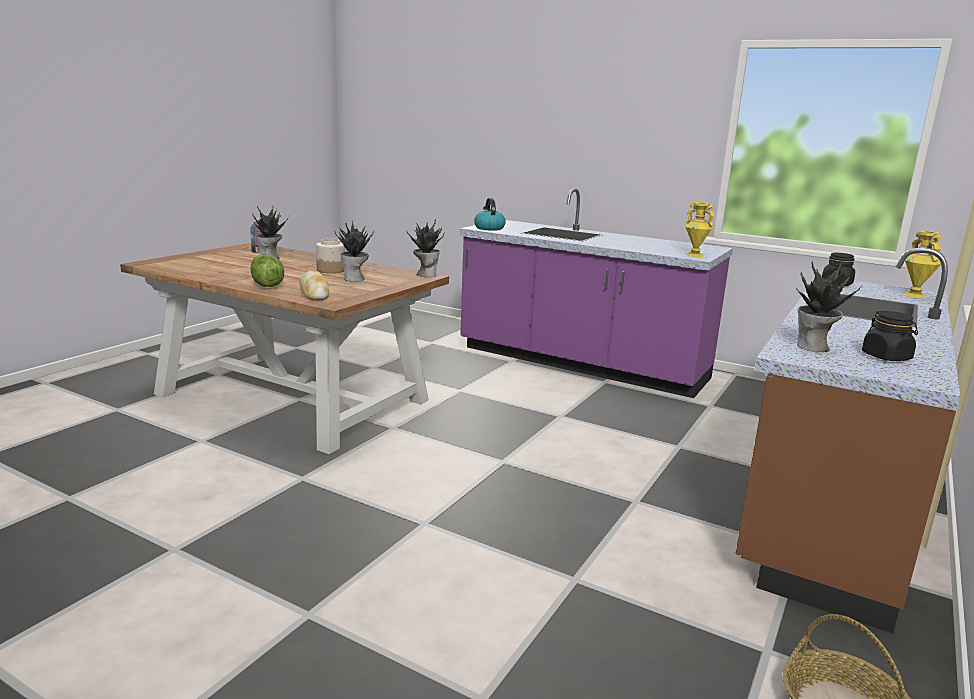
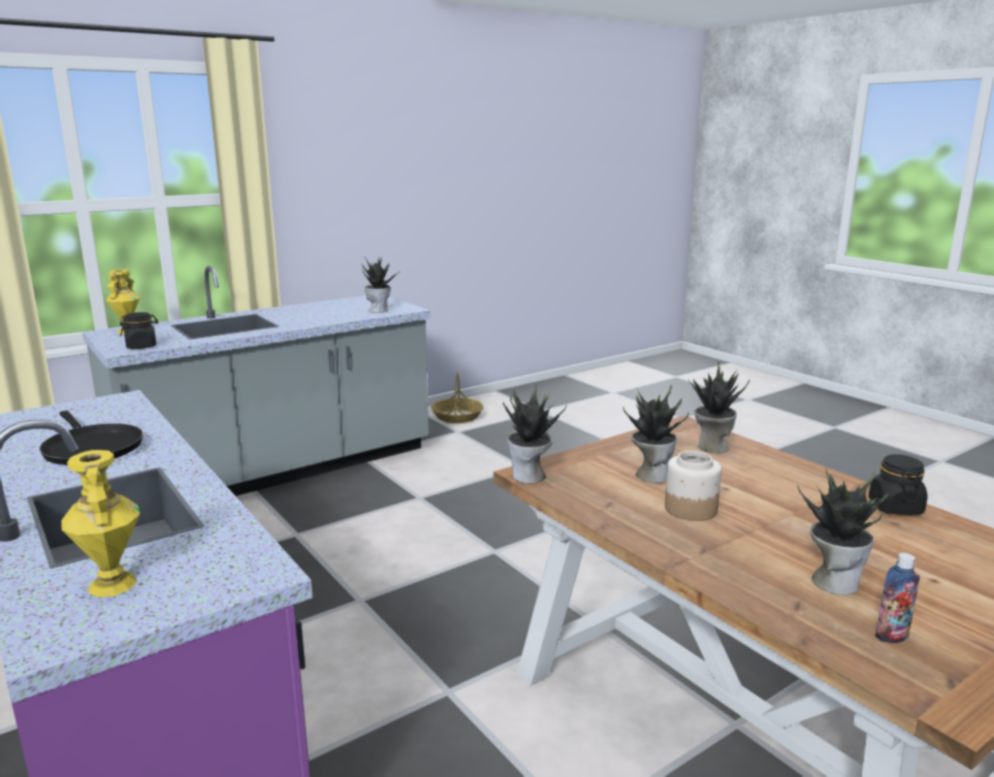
camera: 155 degrees left, 0 degrees up
lettuce [250,254,284,287] -> none
bread [299,271,329,300] -> potted plant [688,362,750,453]
kettle [474,198,506,231] -> none
yellow vase [685,202,714,257] -> yellow vase moved to [61,450,140,597]
brown counter [736,248,960,633] -> grey counter [82,266,430,496]
black jar [862,311,918,361] -> black jar moved to [869,454,927,515]
none -> black frying pan [39,411,143,465]

